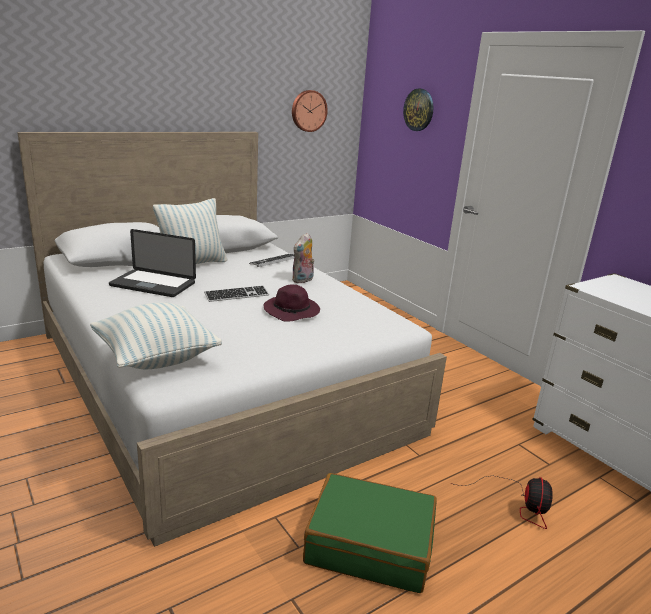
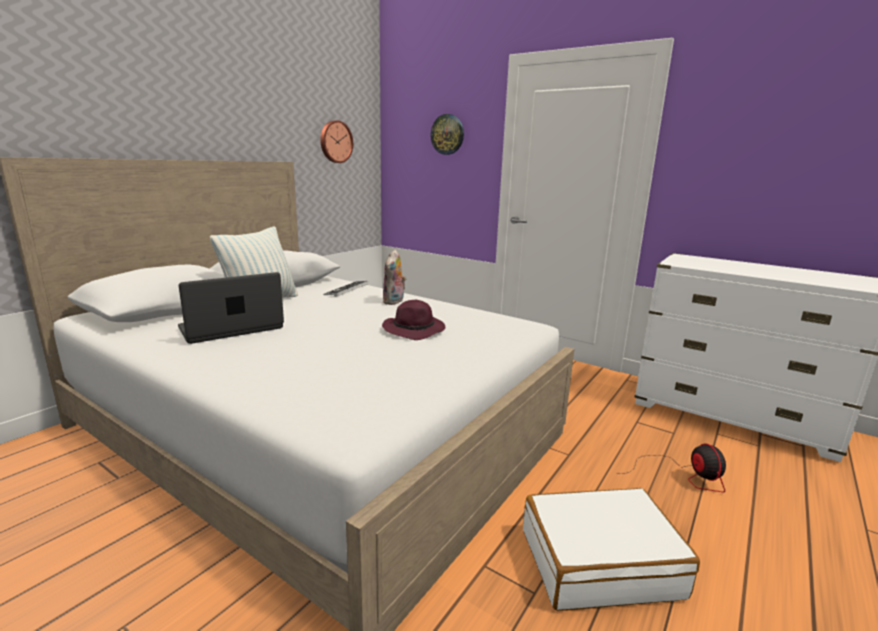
camera: 20 degrees left, 5 degrees down
pillow [90,303,222,369] -> none
laptop [109,229,196,297] -> laptop turned 150 degrees clockwise [178,272,284,344]
keyboard [204,285,269,302] -> none
green suitcase [303,473,437,593] -> white suitcase [523,488,700,611]

